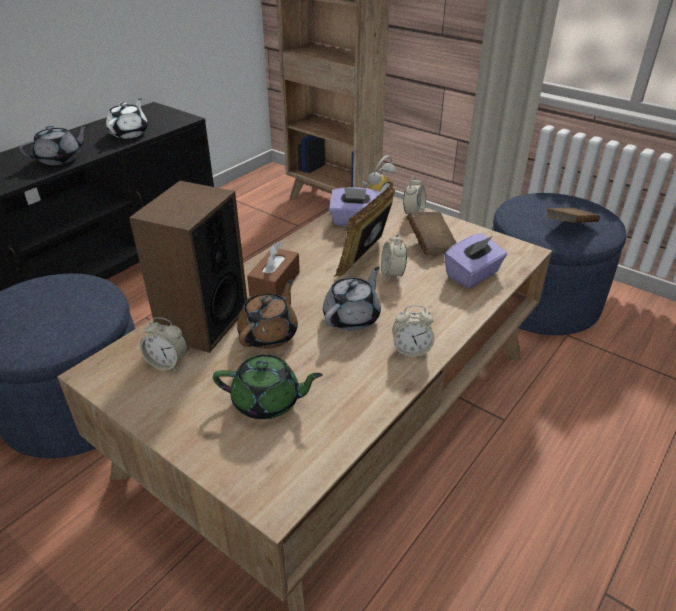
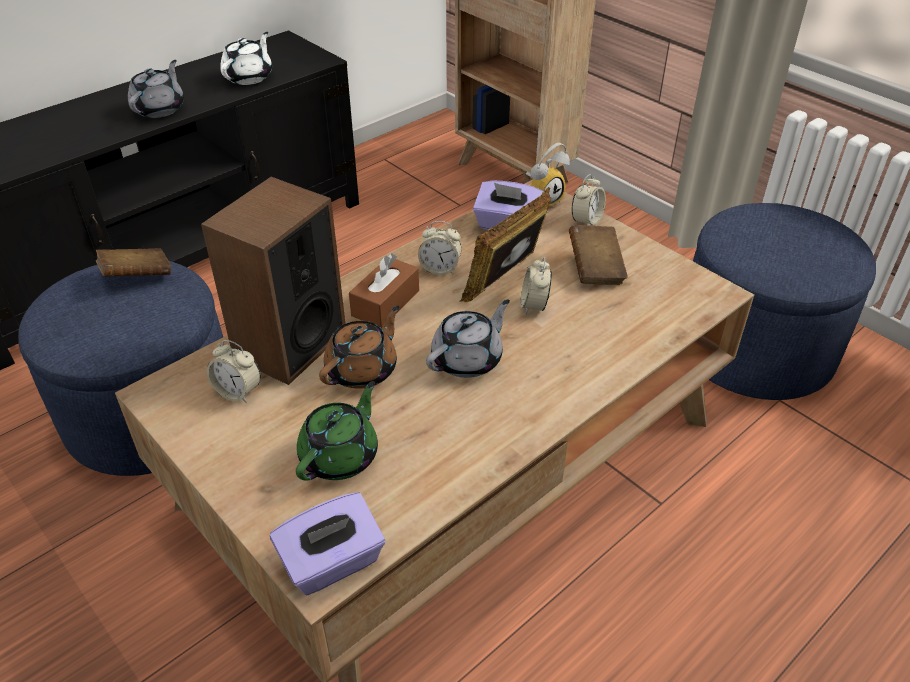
camera: 10 degrees right, 5 degrees up
grey teapot [19,125,89,165] -> grey teapot turned 45 degrees counterclockwise [128,60,184,118]
green teapot [213,354,323,419] -> green teapot turned 75 degrees counterclockwise [296,381,378,481]
alarm clock [392,305,435,357] -> alarm clock moved to [418,221,462,275]
purple tissue box [444,234,507,288] -> purple tissue box moved to [270,492,385,595]
brown book [546,207,600,223] -> brown book moved to [96,248,171,277]

